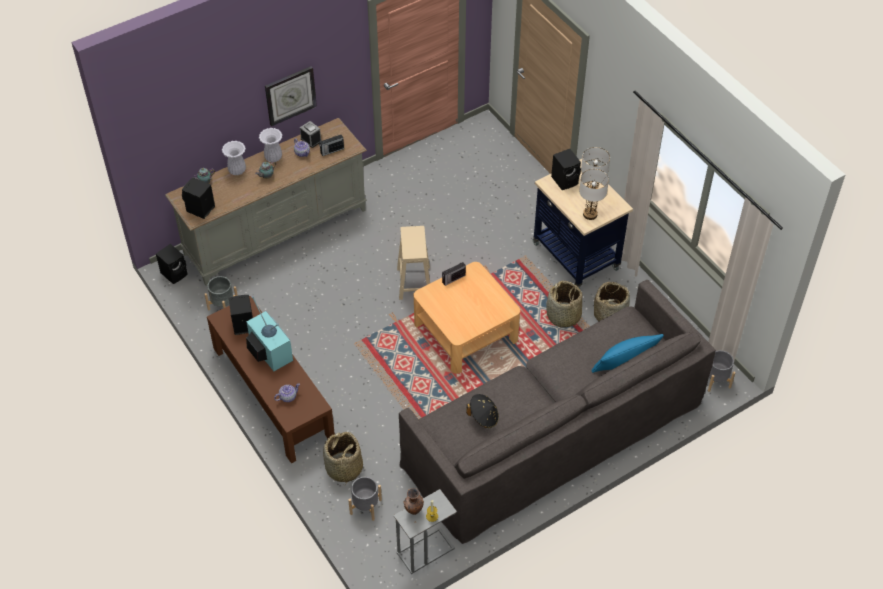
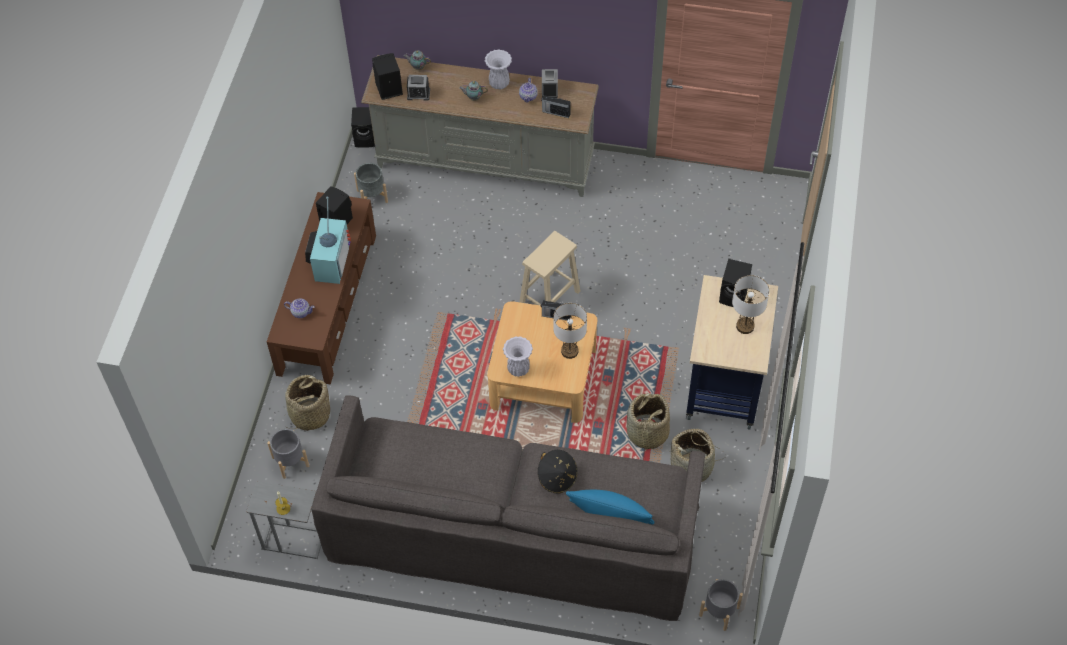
camera: 45 degrees right, 5 degrees up
white vase [222,141,246,175] -> white vase moved to [503,336,533,377]
wall clock [265,66,317,126] -> none
brown vase [403,488,424,515] -> none
black hat [466,394,499,428] -> black hat moved to [538,450,577,494]
table lamp [579,169,609,220] -> table lamp moved to [553,303,587,359]
none -> alarm clock [407,75,430,101]

